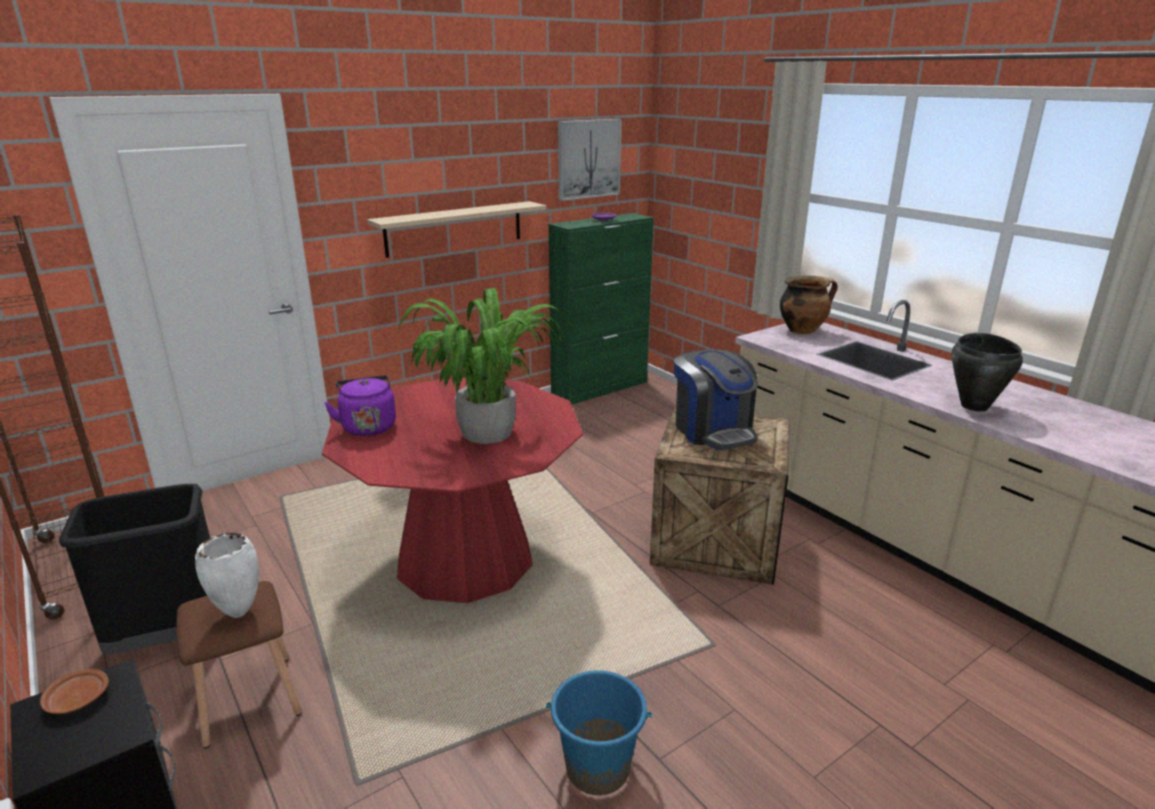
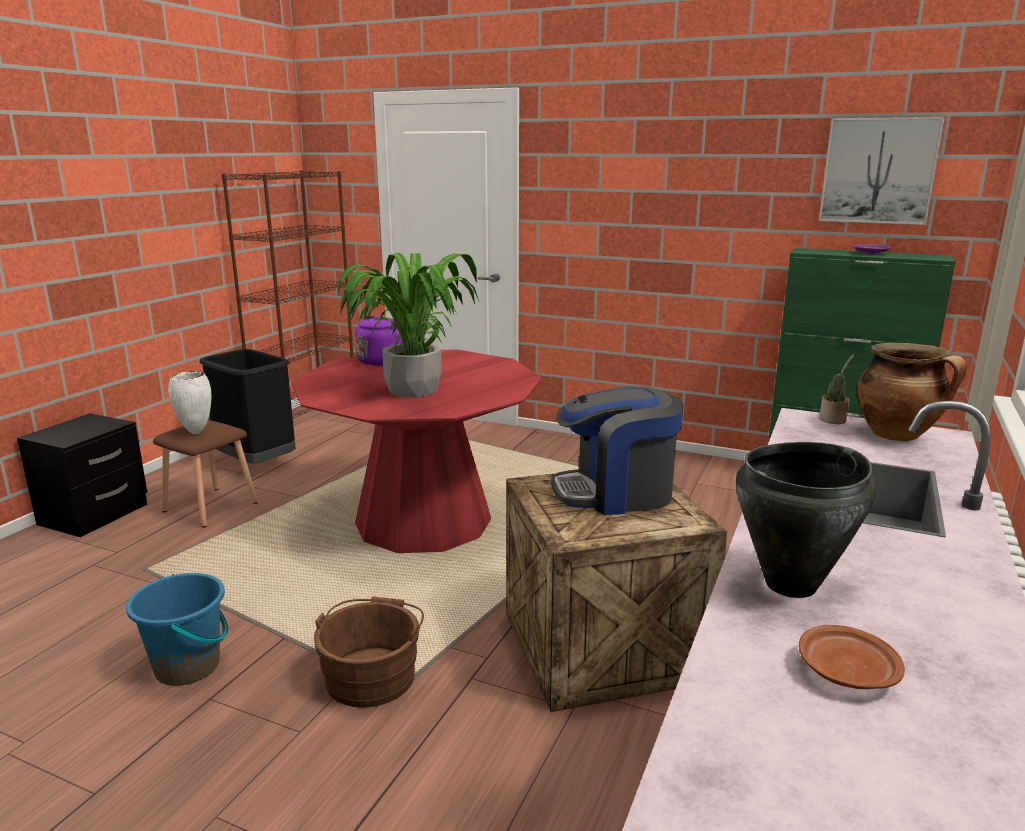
camera: 60 degrees right, 5 degrees down
brown plate [40,669,109,714] -> brown plate moved to [799,625,905,689]
beige shelf [367,201,546,258] -> none
coffee machine [674,350,758,450] -> coffee machine turned 45 degrees clockwise [551,386,683,515]
none -> brown bucket [314,596,424,708]
none -> potted plant [819,355,854,424]

